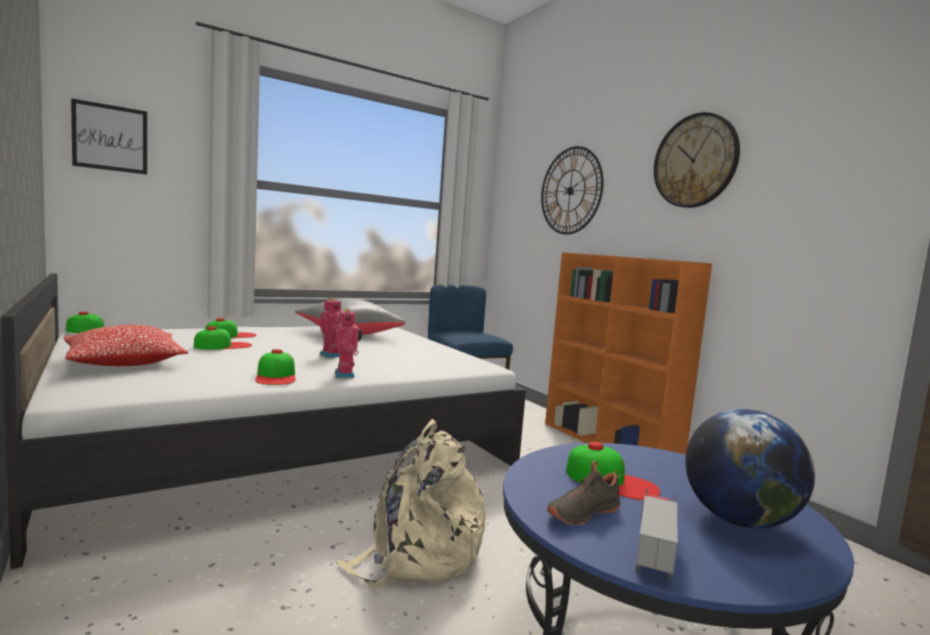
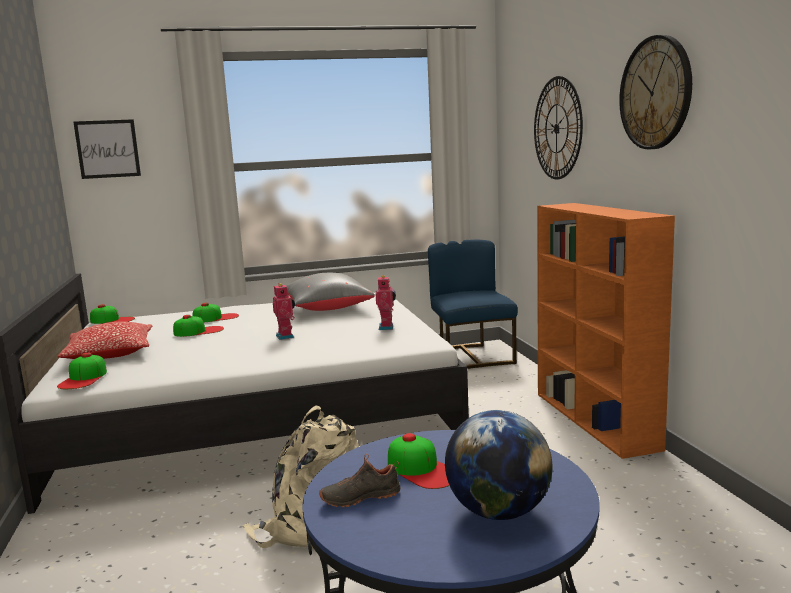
camera: 20 degrees right, 5 degrees up
cap [255,349,296,385] -> cap moved to [57,353,107,389]
toy robot [335,308,362,377] -> toy robot moved to [376,275,396,330]
toy truck [636,489,678,581] -> none

